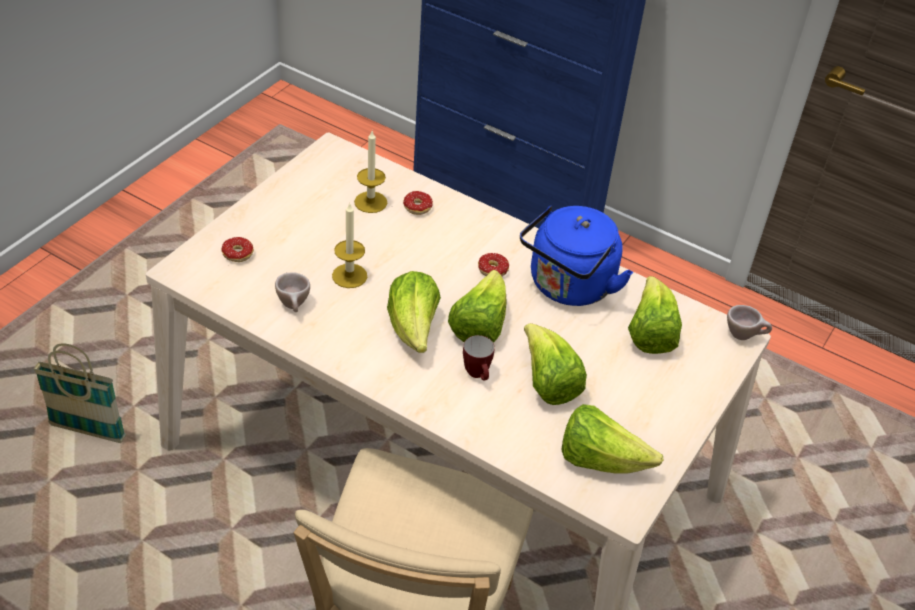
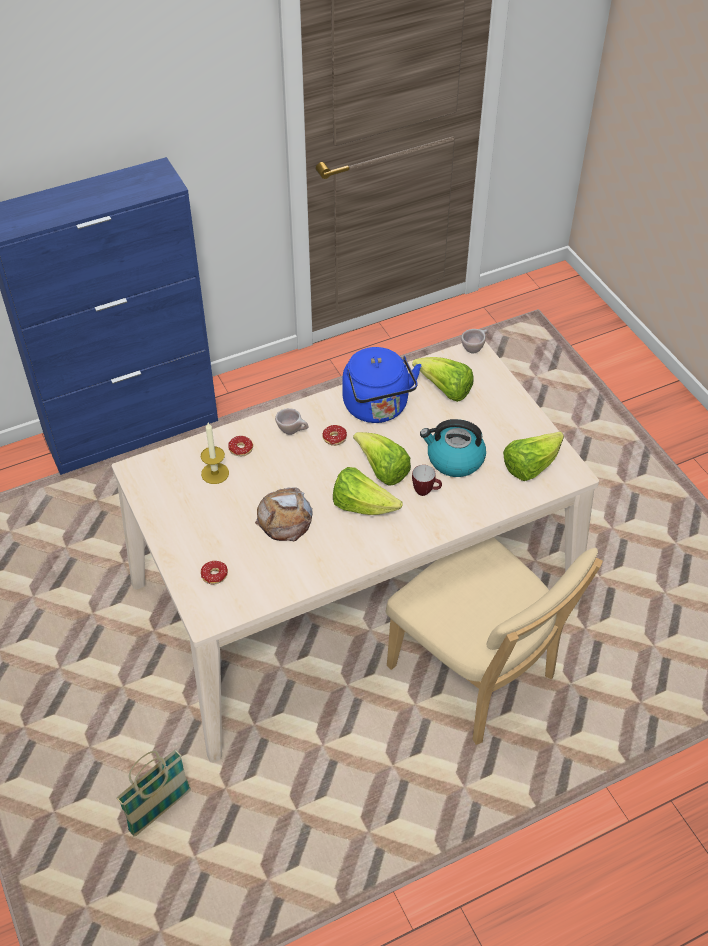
camera: 55 degrees left, 5 degrees up
beige cup [275,272,310,312] -> beige cup moved to [275,408,309,435]
candle [332,203,367,288] -> bread [255,487,313,541]
lettuce [524,323,587,405] -> kettle [420,419,486,477]

